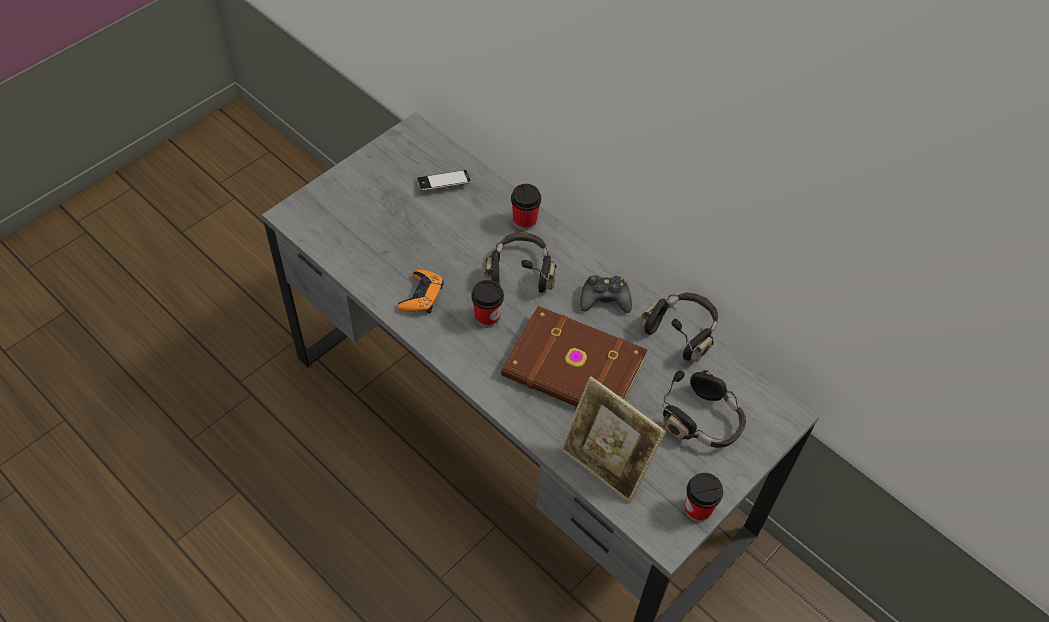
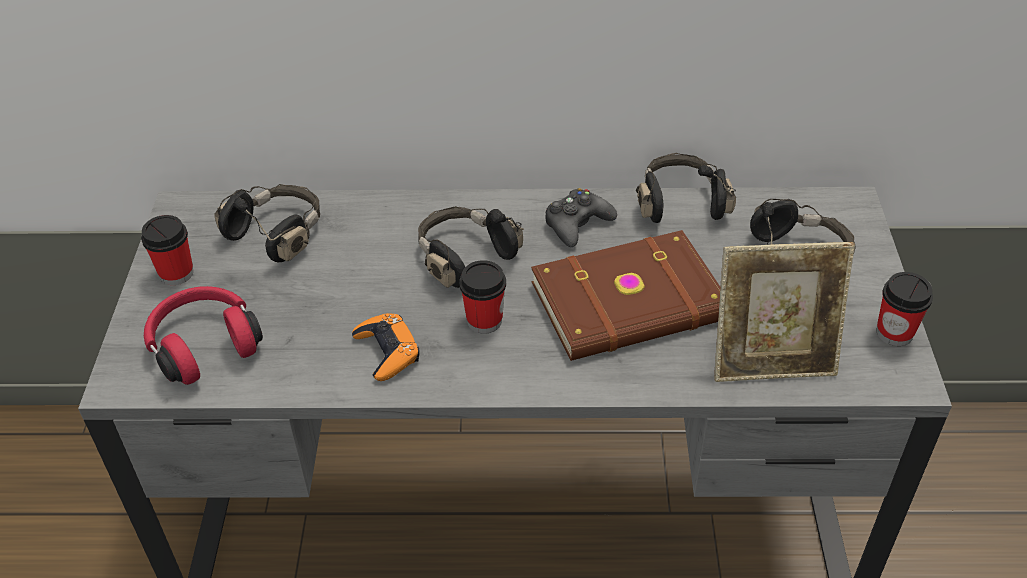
camera: 40 degrees left, 10 degrees down
phone [417,170,471,191] -> black headphones [214,184,320,262]
cup [511,184,541,230] -> cup moved to [141,215,193,285]
none -> red headphones [144,286,263,385]

